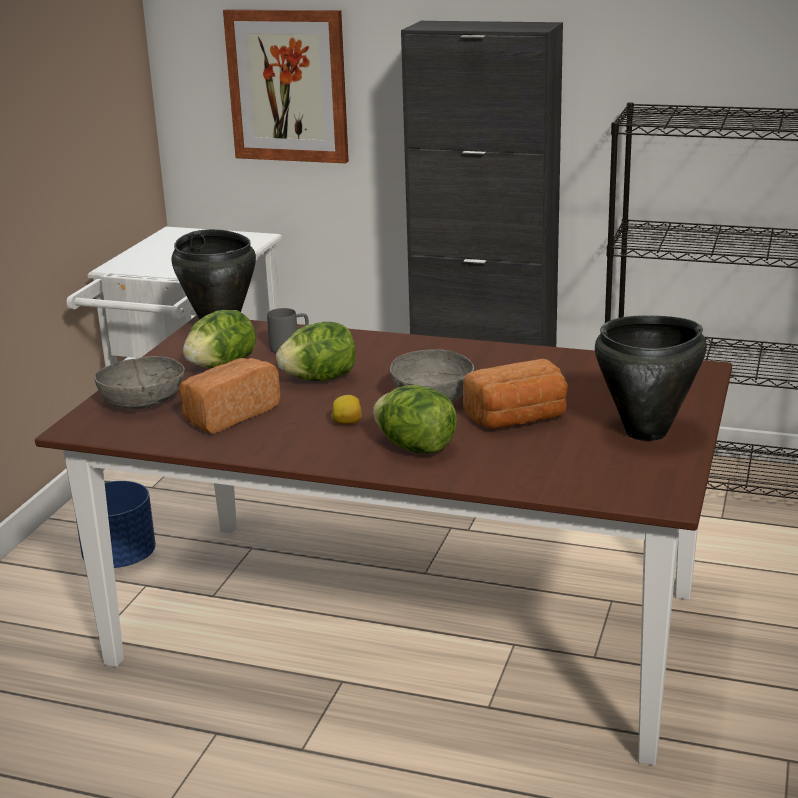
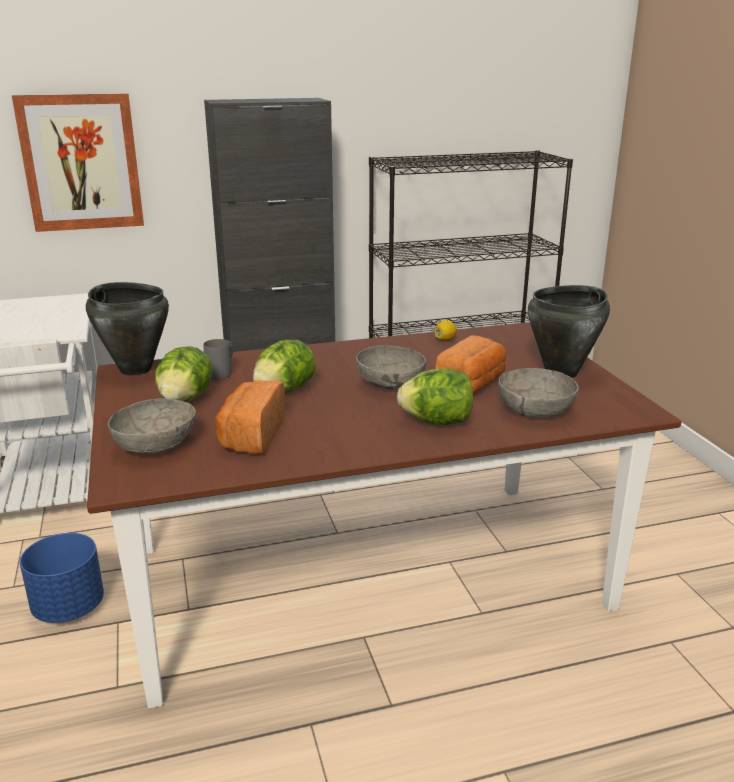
camera: 35 degrees left, 0 degrees up
lemon [331,395,362,425] -> lemon moved to [434,320,457,341]
none -> grey bowl [498,368,579,418]

